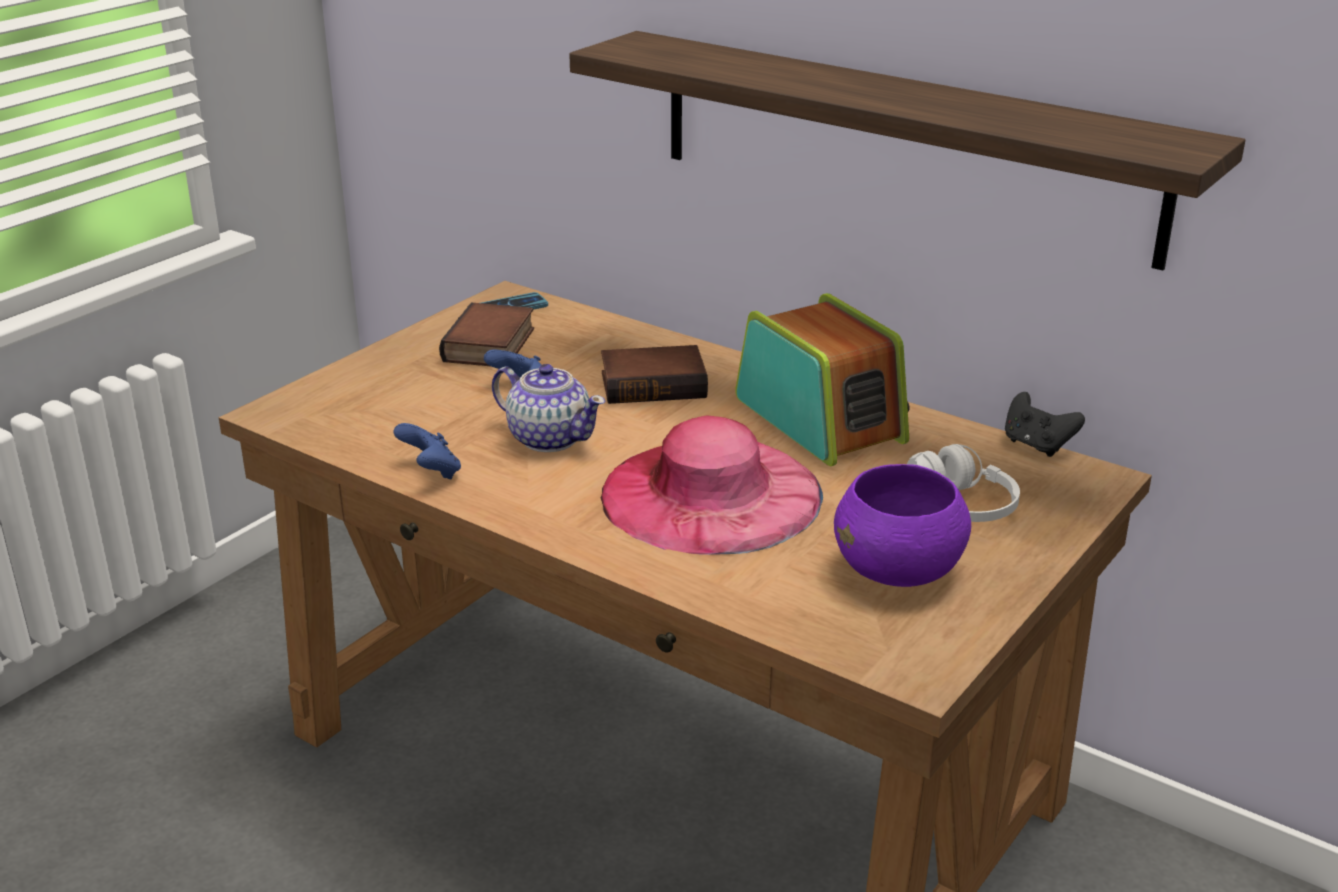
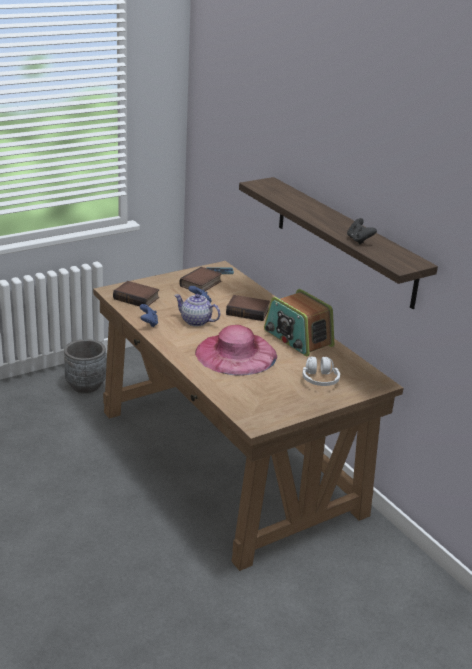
camera: 20 degrees right, 0 degrees up
teapot [492,364,605,452] -> teapot turned 150 degrees clockwise [174,294,221,327]
radio [735,293,910,466] -> radio turned 150 degrees clockwise [264,289,334,356]
purple bowl [834,464,971,587] -> none
black game controller [1005,392,1085,457] -> black game controller moved to [347,218,377,245]
none -> grey planter [64,339,106,393]
none -> book [113,281,159,306]

